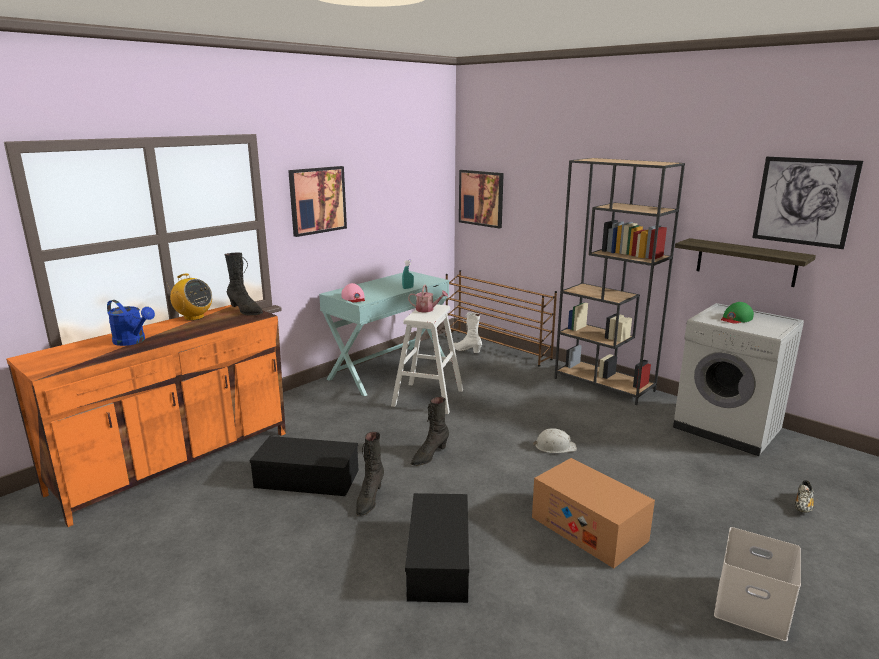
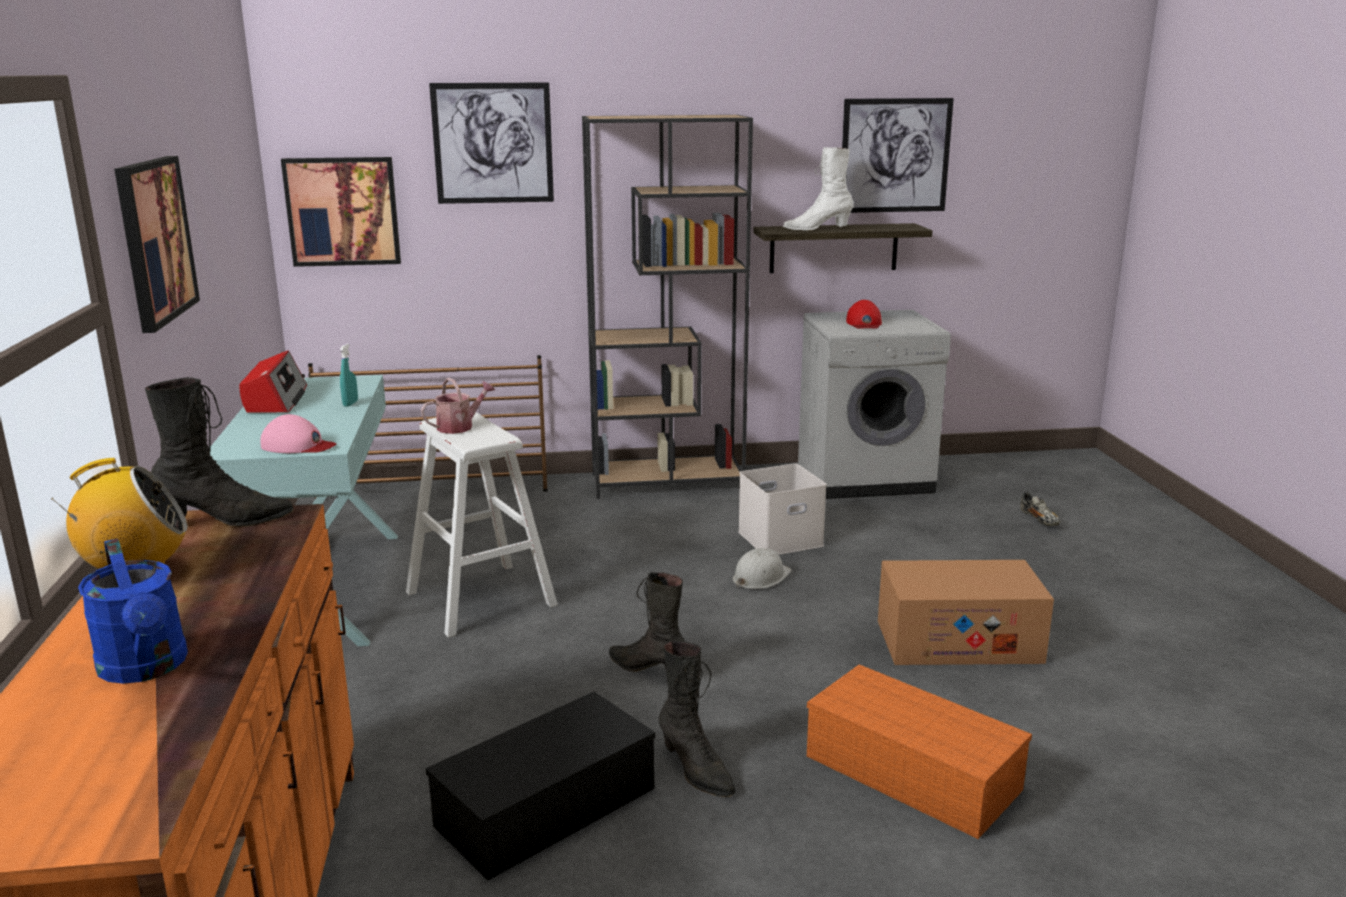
camera: 50 degrees left, 0 degrees up
blue watering can [107,300,155,346] -> blue watering can turned 75 degrees clockwise [78,539,188,684]
black storage box [405,493,469,603] -> orange storage box [807,665,1032,839]
black boot [411,397,449,466] -> black boot turned 135 degrees clockwise [609,572,685,672]
white boot [454,312,482,353] -> white boot moved to [783,147,854,231]
white storage box [714,527,801,641] -> white storage box moved to [738,463,827,555]
green cap [721,302,754,324] -> red cap [846,300,882,329]
none -> radio [239,350,307,413]
none -> picture [429,82,554,204]

